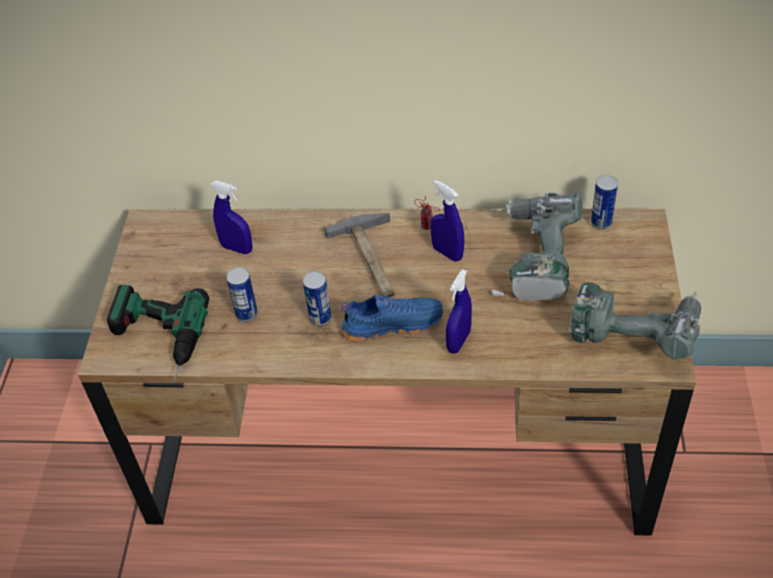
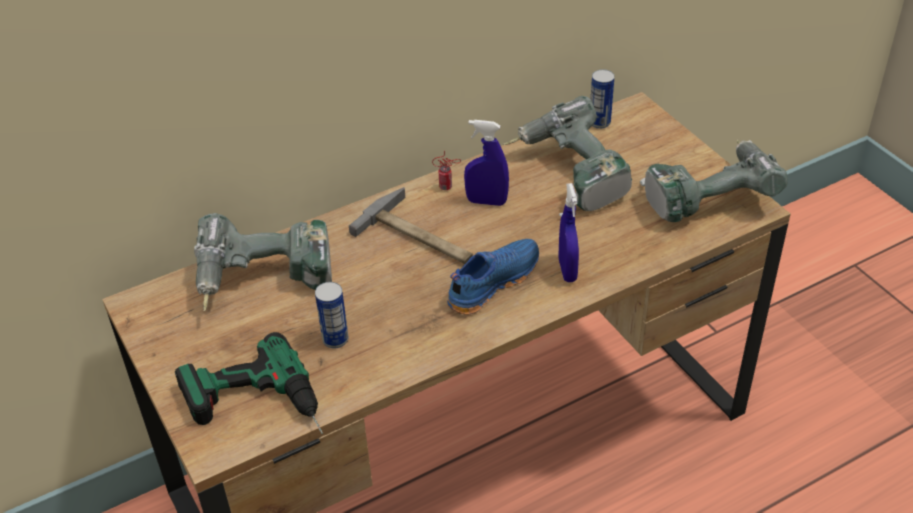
camera: 35 degrees left, 5 degrees down
blue spray bottle [211,181,252,254] -> power drill [194,213,332,311]
can [303,271,331,326] -> none

